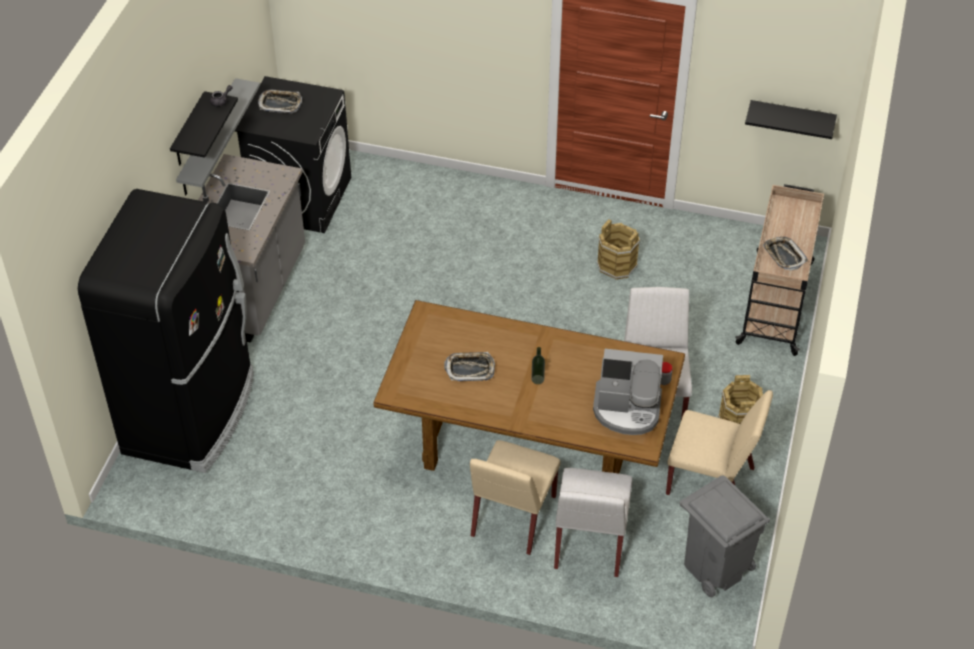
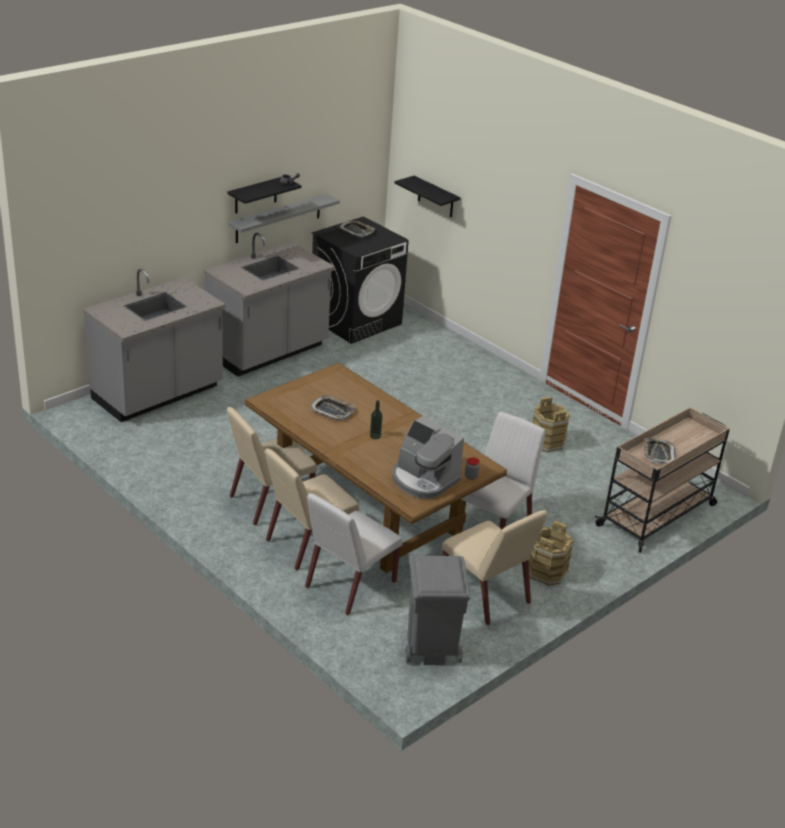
camera: 30 degrees right, 15 degrees down
black fridge [78,189,254,473] -> grey counter [83,269,226,422]
black shelf [745,100,837,139] -> black shelf moved to [395,176,460,217]
none -> beige chair [227,407,317,525]

